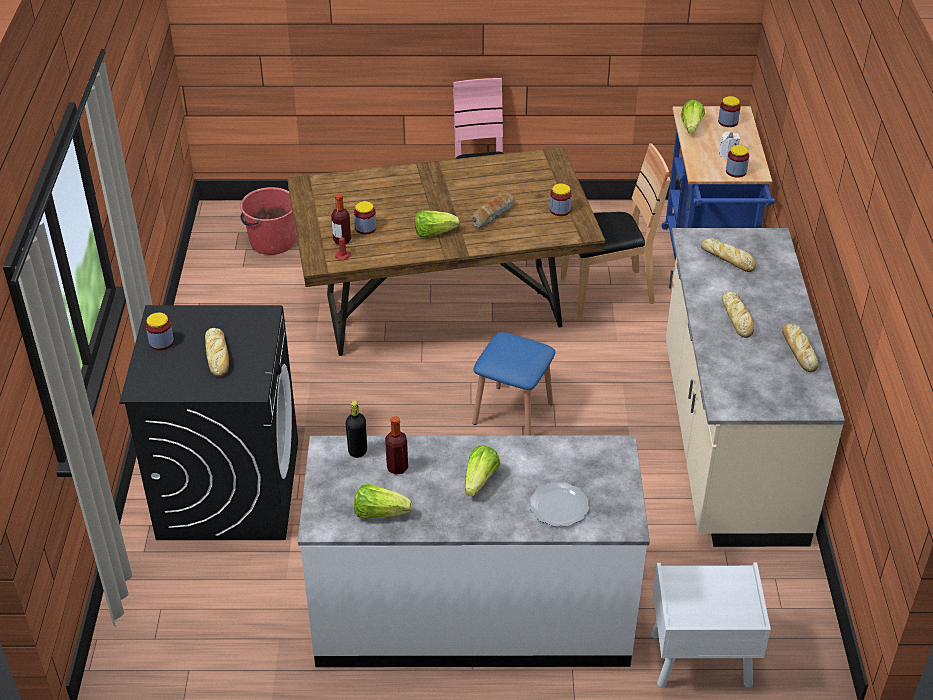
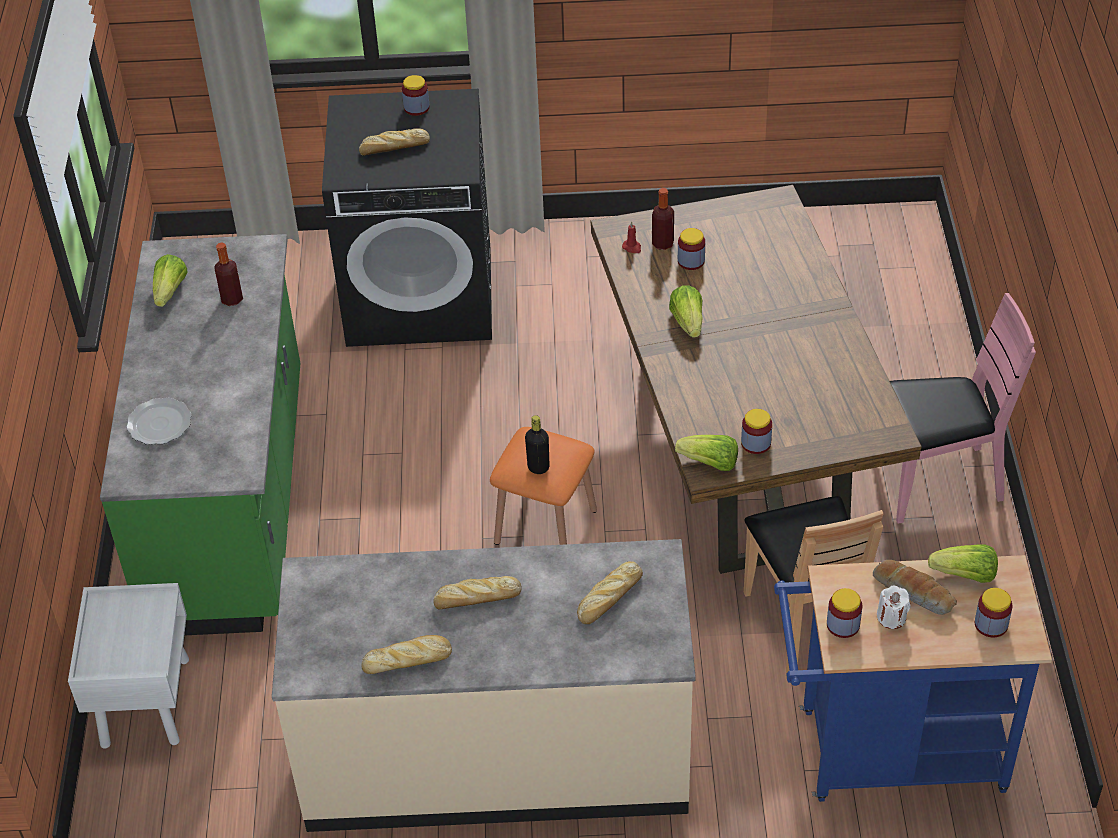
camera: 90 degrees right, 5 degrees up
red bucket [240,187,296,255] -> none
white counter [298,435,650,667] -> green counter [100,234,300,635]
black bottle [345,401,367,458] -> black bottle moved to [525,415,549,474]
lettuce [465,445,500,496] -> lettuce moved to [675,435,738,471]
bread [472,193,514,229] -> bread moved to [873,560,957,615]
blue stool [472,332,555,436] -> orange stool [490,427,597,545]

